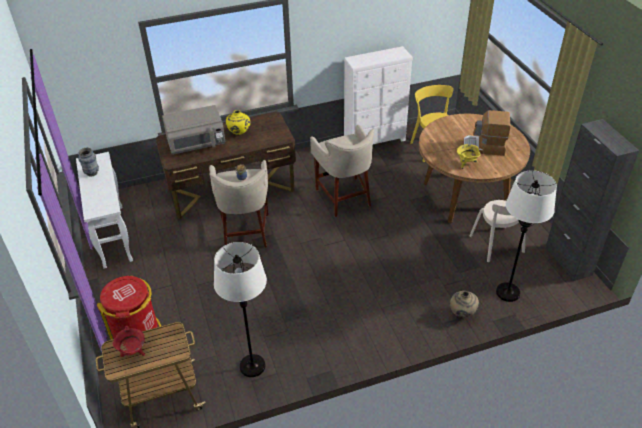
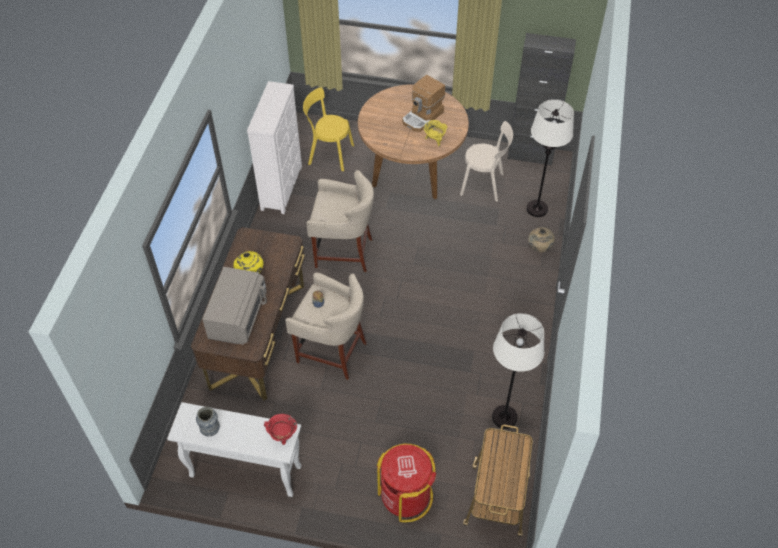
camera: 60 degrees left, 10 degrees up
red cooking pot [113,326,145,357] -> red cooking pot moved to [264,414,297,445]

